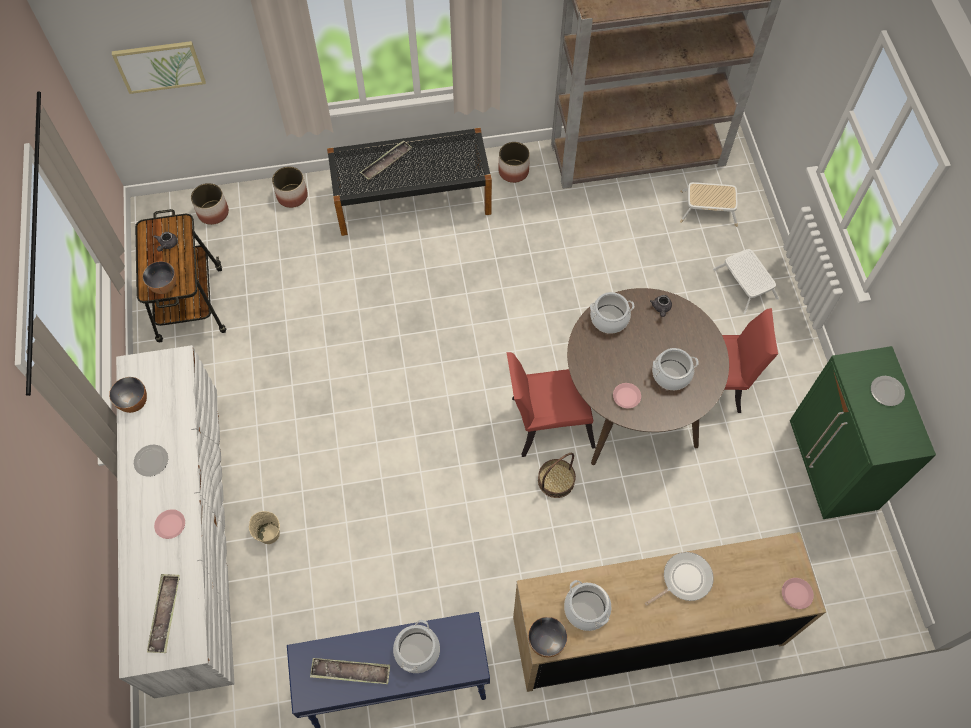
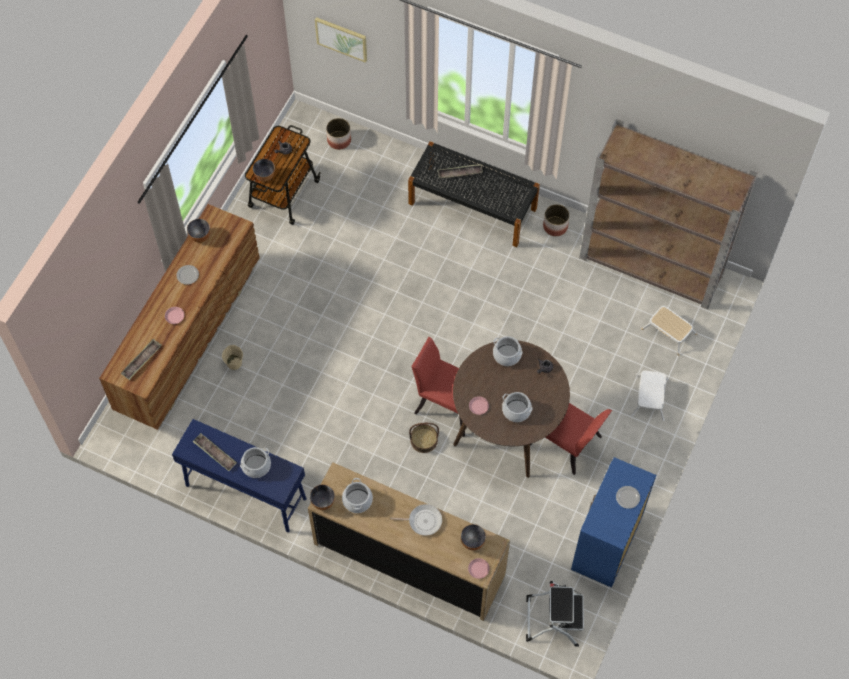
camera: 35 degrees right, 0 degrees up
white cabinet [116,345,235,698] -> brown cabinet [99,204,260,430]
planter [272,166,308,208] -> none
green cabinet [790,346,936,519] -> blue cabinet [571,457,656,588]
none -> bowl [461,524,486,550]
none -> step ladder [526,581,584,647]

